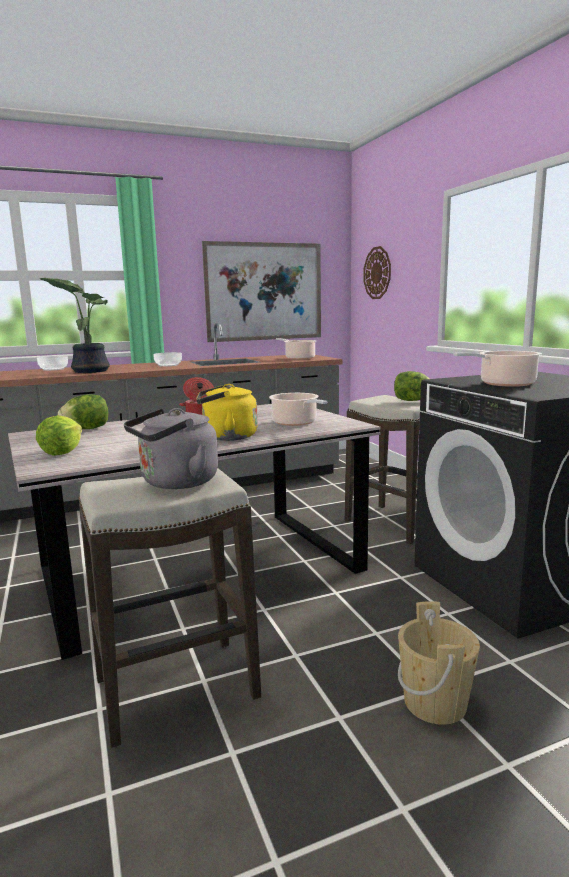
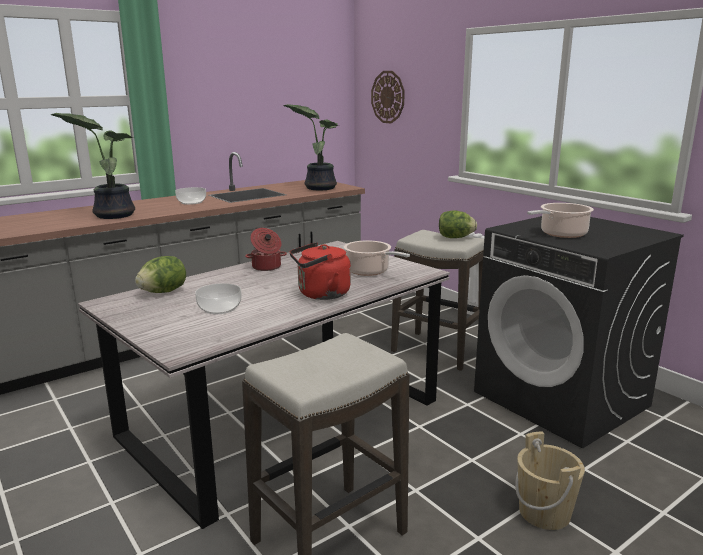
camera: 15 degrees left, 5 degrees up
lettuce [36,415,82,456] -> none
bowl [37,356,68,371] -> bowl moved to [195,283,241,314]
grey kettle [124,408,218,489] -> none
yellow kettle [196,384,258,441] -> red kettle [290,242,351,300]
picture [202,241,321,342] -> none
cooking pot [276,338,316,360] -> potted plant [283,104,339,190]

